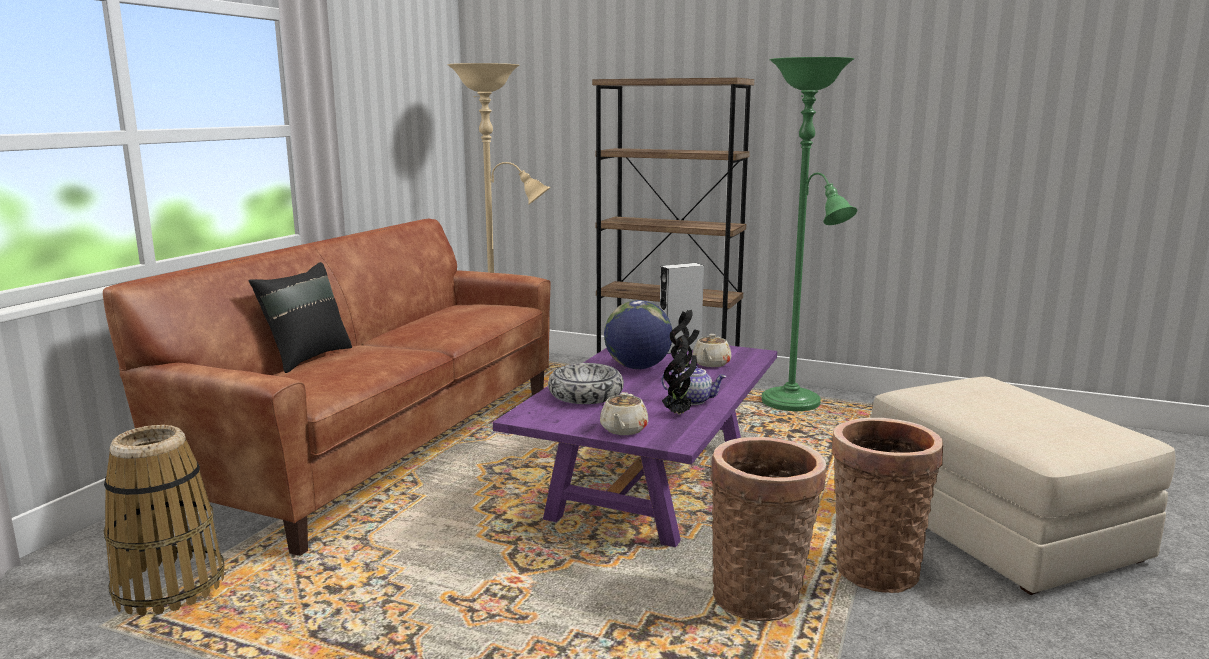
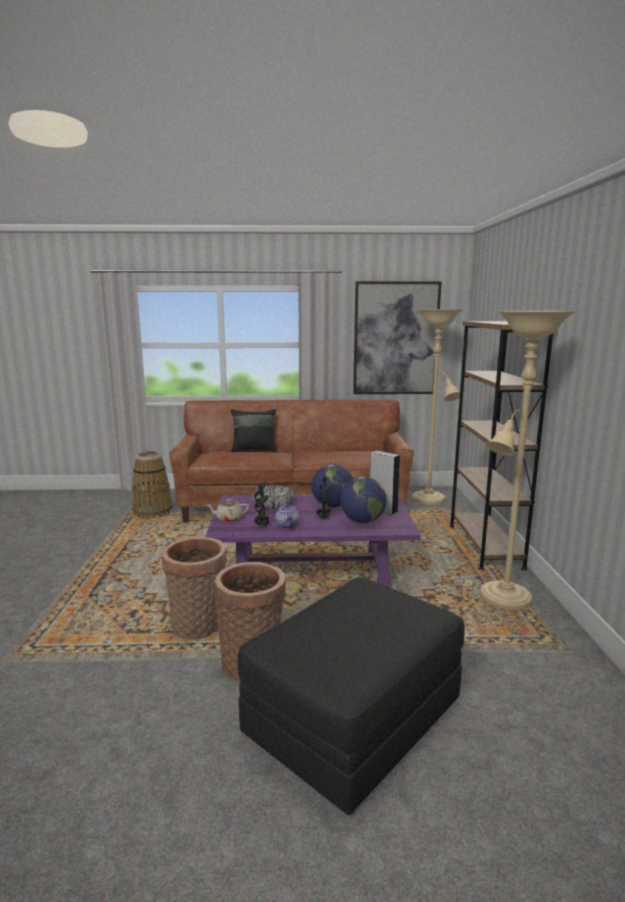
camera: 65 degrees right, 0 degrees up
beige teapot [692,334,731,367] -> globe [340,476,387,523]
green floor lamp [761,57,857,411] -> beige floor lamp [480,311,576,610]
beige ottoman [871,377,1176,595] -> black ottoman [238,577,465,815]
none -> picture [353,281,442,394]

